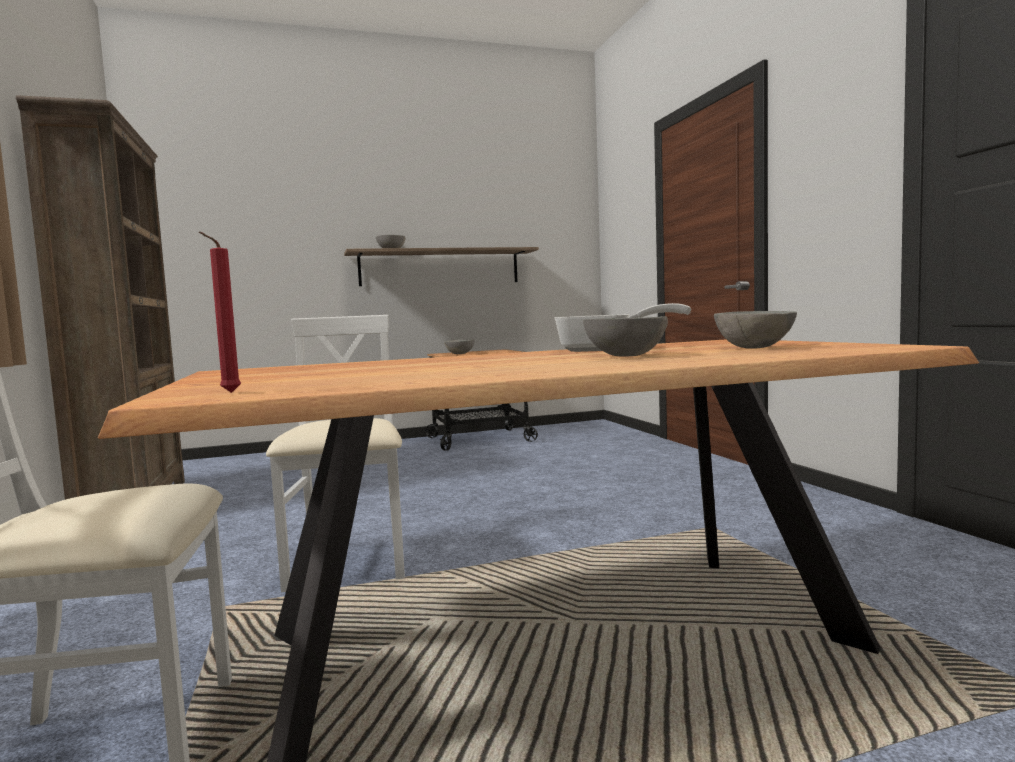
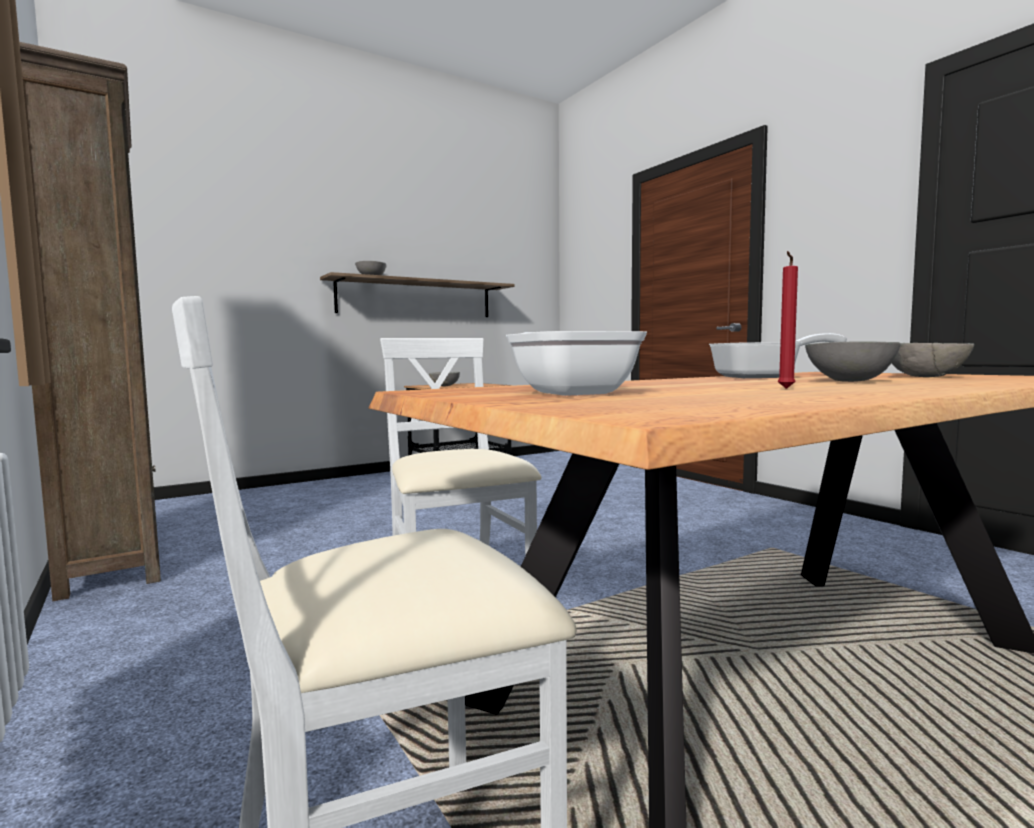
camera: 15 degrees left, 0 degrees up
red candle [199,232,241,393] -> red candle moved to [778,251,798,389]
none -> frying pan [506,331,647,396]

